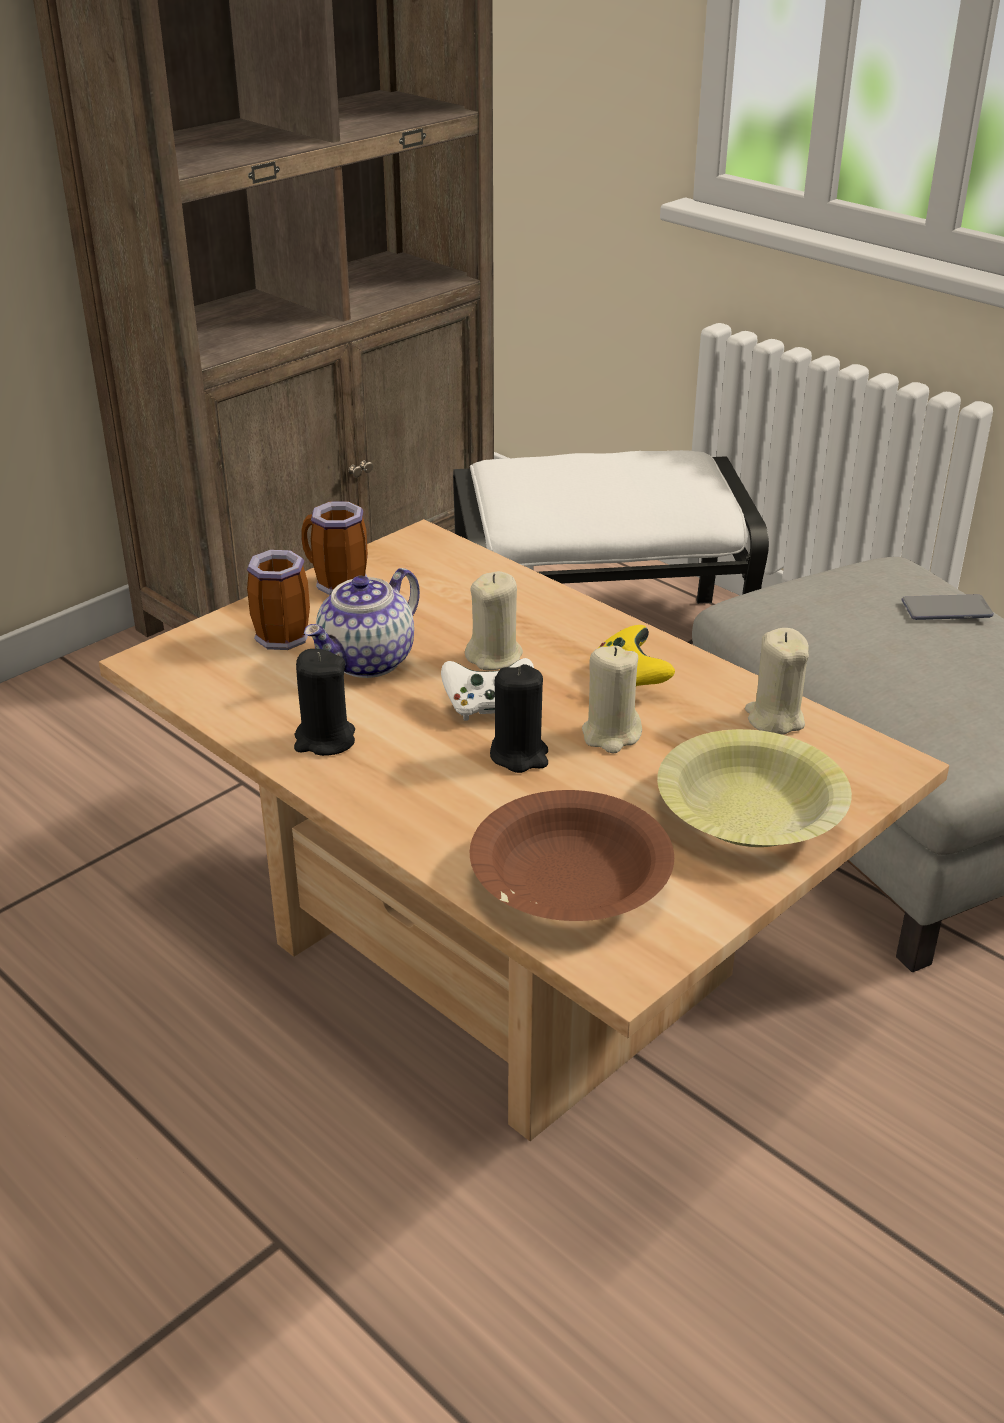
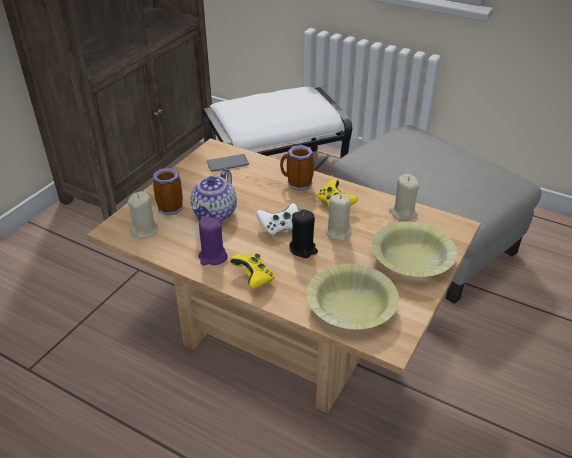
camera: 15 degrees left, 5 degrees up
black candle [294,649,355,756] -> purple candle [198,217,228,265]
mug [301,502,368,595] -> mug moved to [280,145,314,191]
beige candle [465,571,523,670] -> beige candle moved to [128,191,158,239]
brown bowl [470,790,674,921] -> yellow bowl [307,264,399,329]
phone [902,594,994,620] -> phone moved to [207,154,249,172]
none -> yellow game controller [230,254,275,288]

